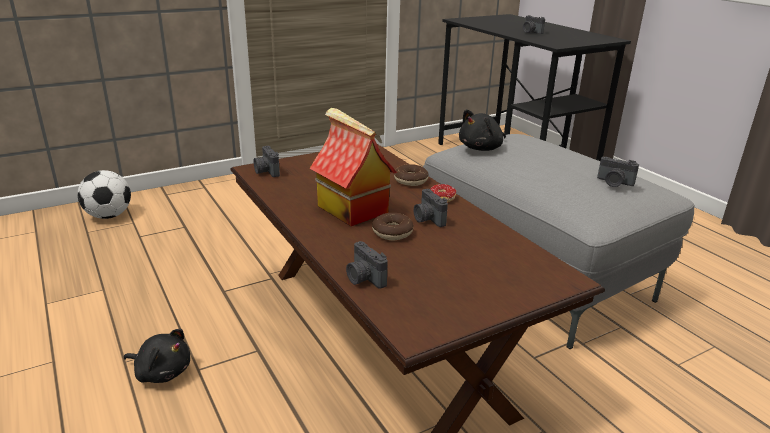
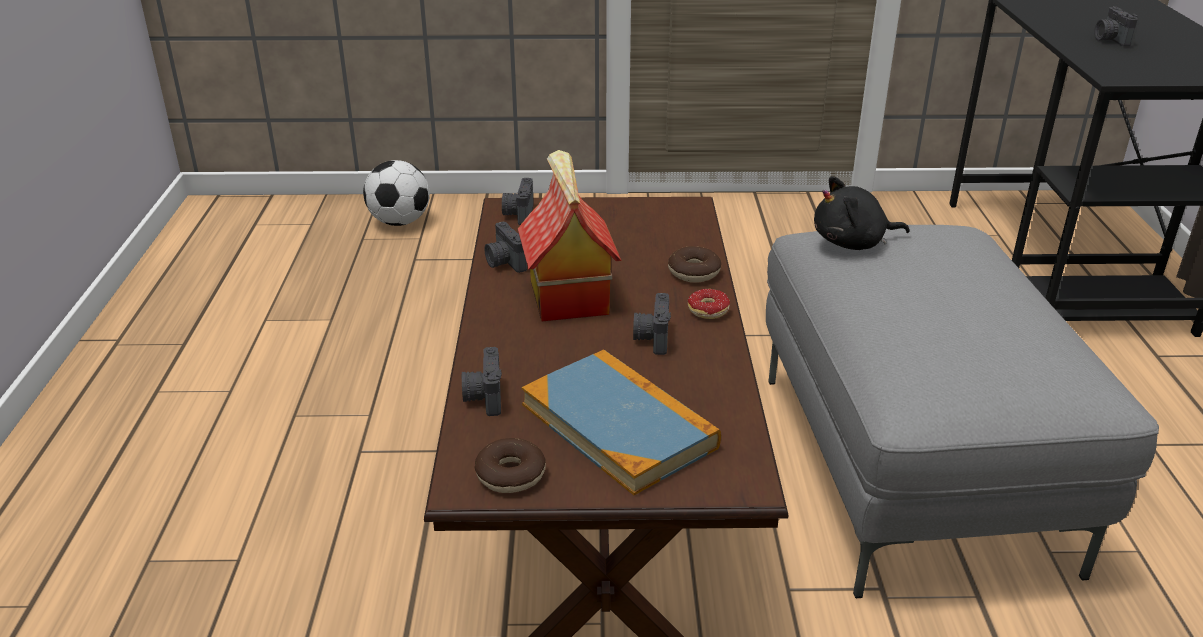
camera: 30 degrees right, 5 degrees up
black plush toy [124,329,190,383] -> none
donut [372,213,413,240] -> donut moved to [474,438,546,493]
camera [597,157,639,187] -> camera moved to [485,222,527,273]
none -> book [522,349,721,495]

